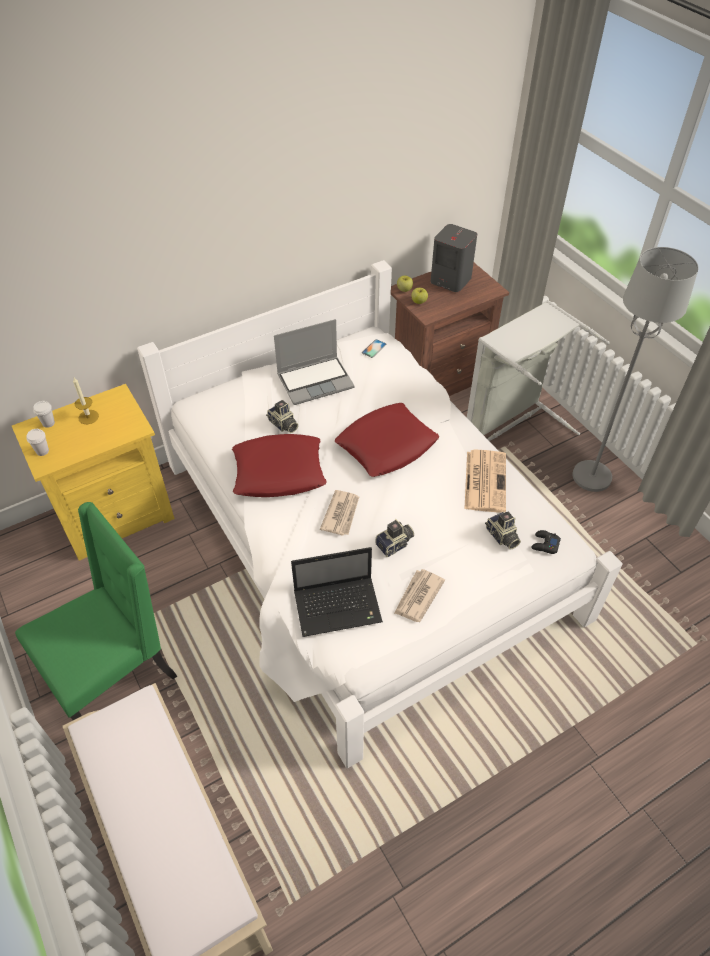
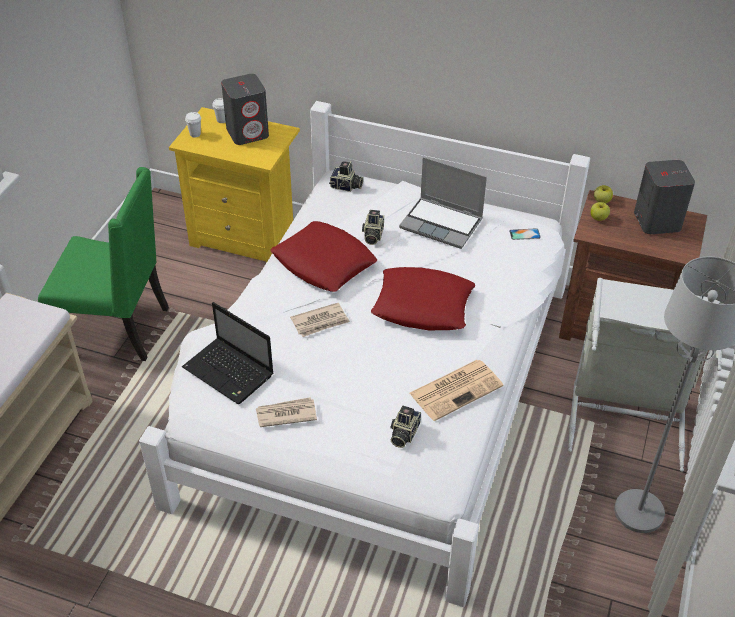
camera: 50 degrees right, 5 degrees down
candle [73,378,99,424] -> grey speaker [221,74,269,145]
camera [375,519,414,557] -> camera moved to [329,161,363,192]
black game controller [531,530,561,554] -> none

